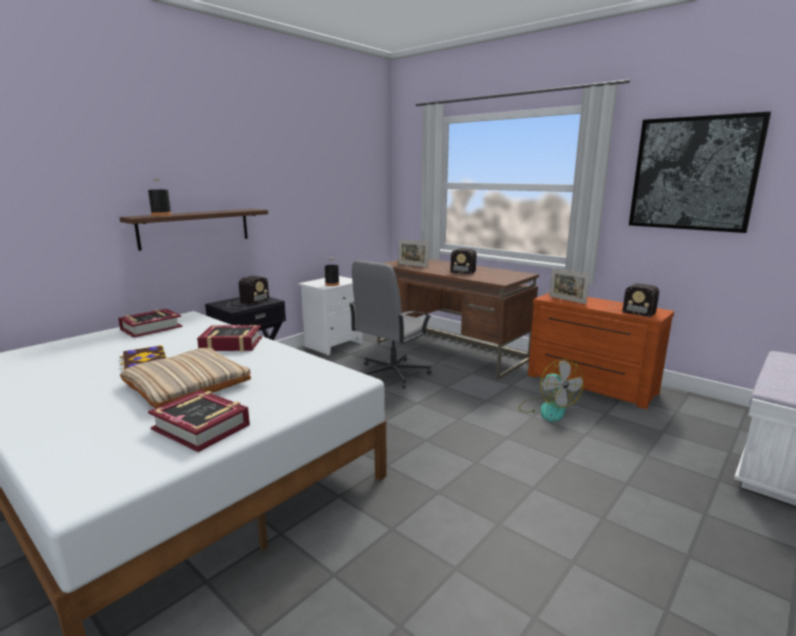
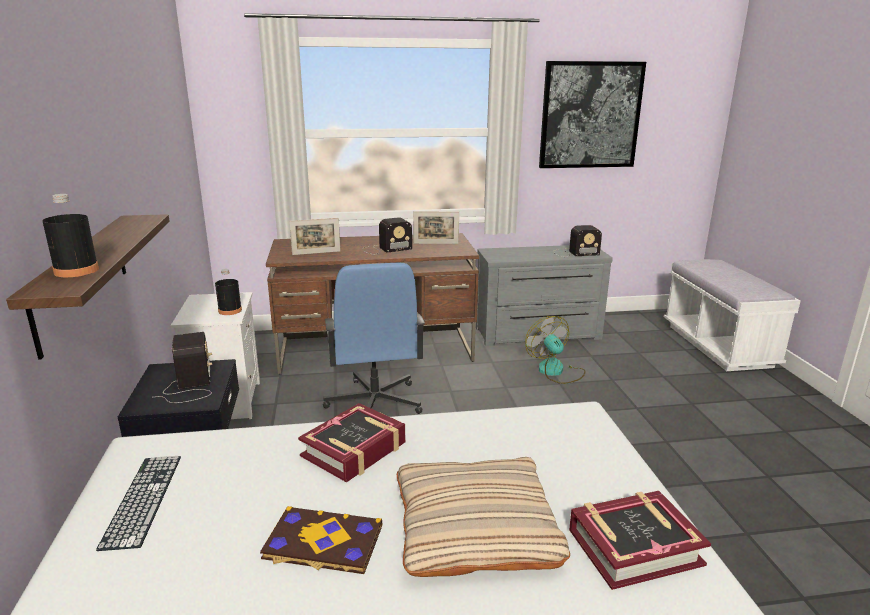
camera: 50 degrees left, 5 degrees up
book [118,309,182,337] -> keyboard [96,456,181,551]
grey office chair [349,260,432,388] -> blue office chair [323,263,425,414]
fan [519,359,584,422] -> fan turned 135 degrees counterclockwise [525,316,585,384]
brown dresser [528,293,674,409] -> grey dresser [476,245,613,346]
picture frame [549,269,590,304] -> picture frame moved to [413,211,459,244]

